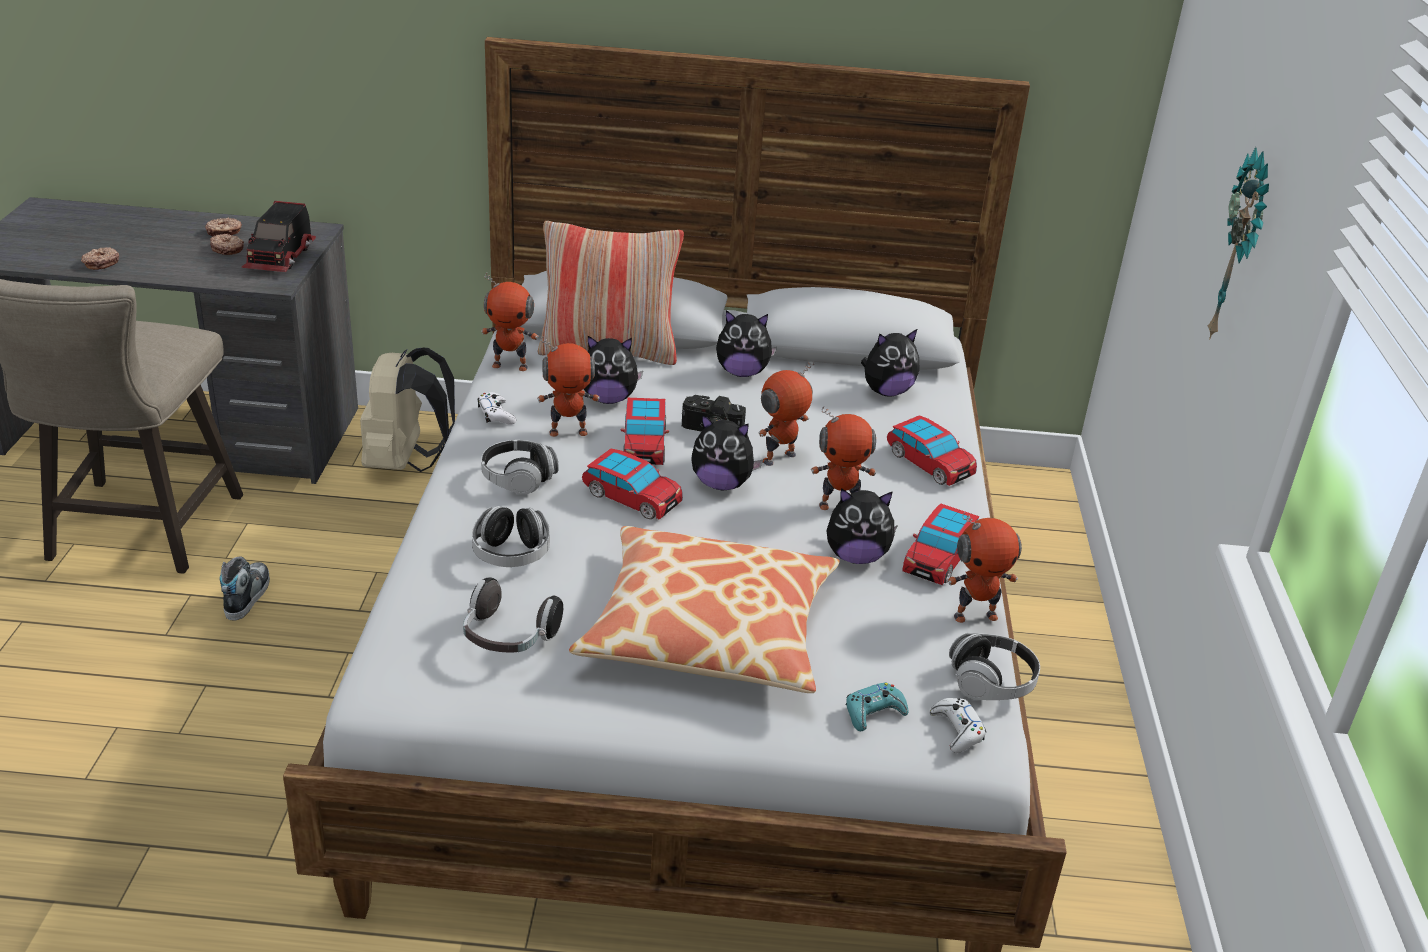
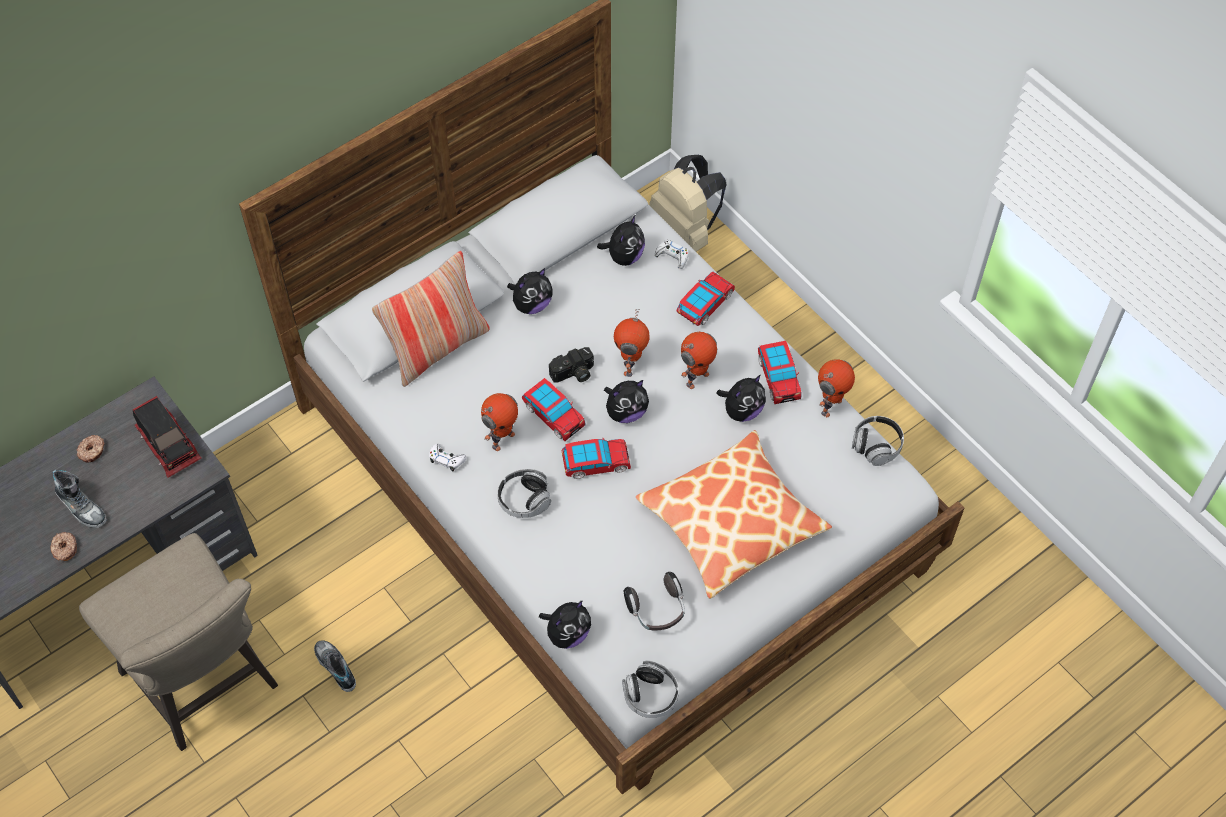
camera: 40 degrees left, 25 degrees up
donut [210,234,244,255] -> none
beige backpack [360,348,455,472] -> beige backpack moved to [649,155,727,251]
headphones [472,506,550,567] -> headphones moved to [622,660,679,718]
toy robot [481,272,539,371] -> none
plush toy [584,336,643,404] -> plush toy moved to [539,600,591,649]
turquoise game controller [846,683,909,731] -> none
toy car [887,415,977,486] -> toy car turned 60 degrees counterclockwise [676,272,735,326]
white game controller [929,698,986,753] -> white game controller moved to [654,240,689,269]
wall clock [1208,147,1269,340] -> none
none -> shoe [52,469,107,528]

